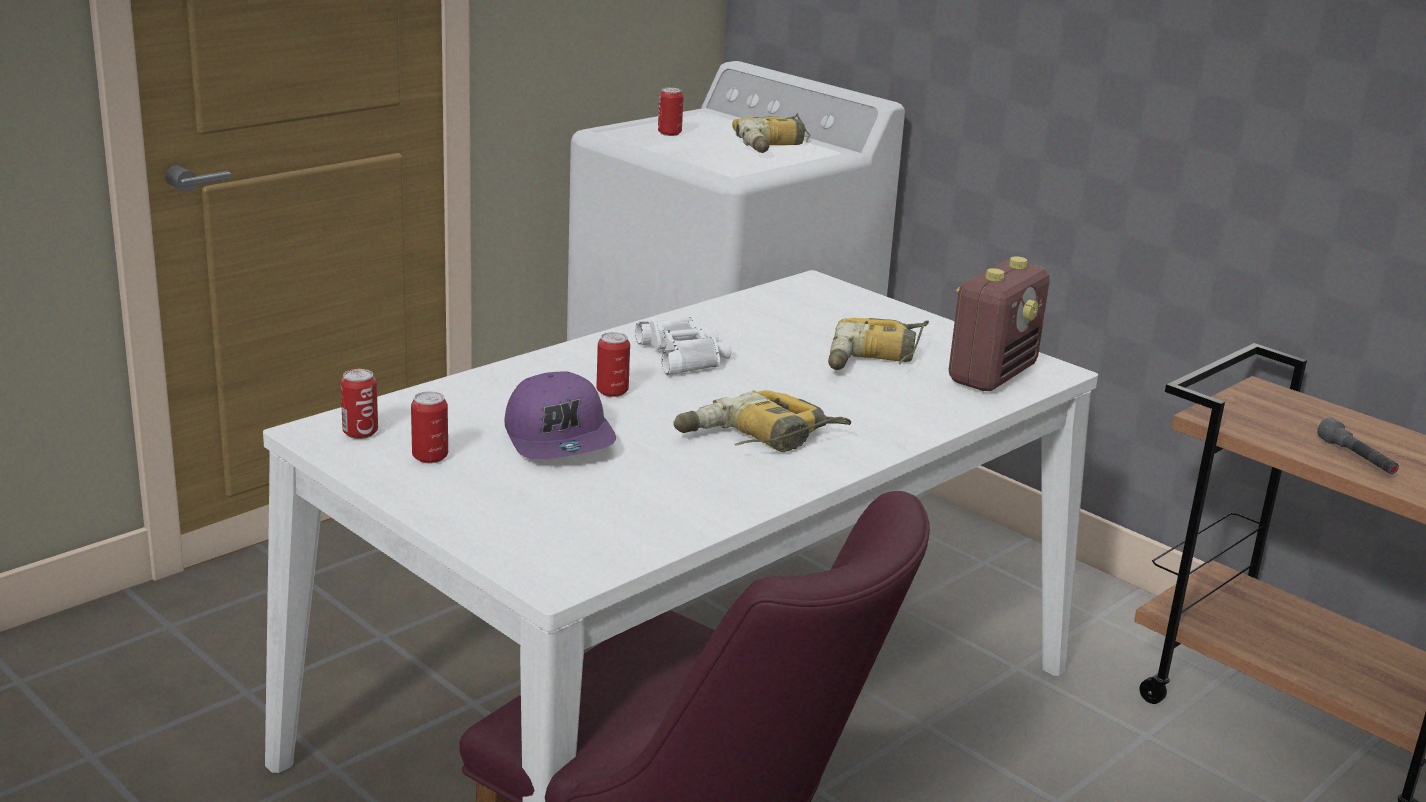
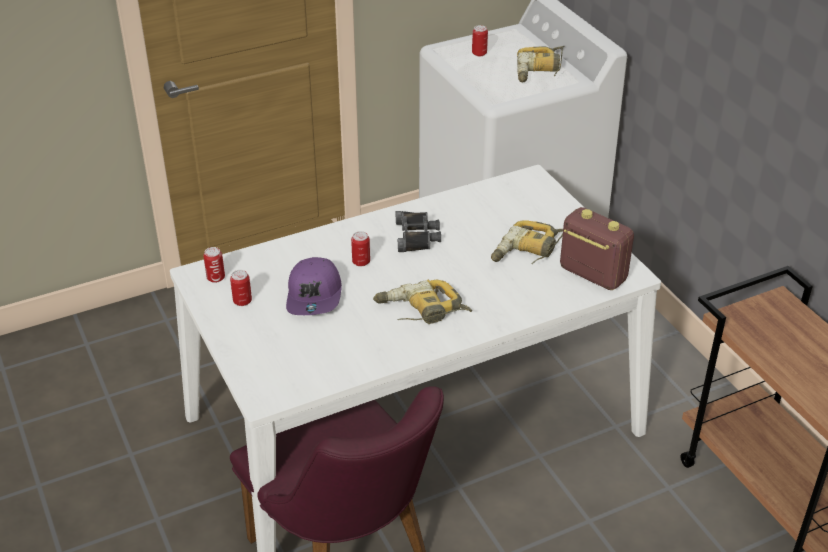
camera: 20 degrees right, 15 degrees up
white binoculars [635,317,731,375] -> black binoculars [396,211,441,252]
radio [949,257,1050,391] -> radio turned 105 degrees counterclockwise [560,207,634,290]
grey flashlight [1317,418,1399,474] -> none

